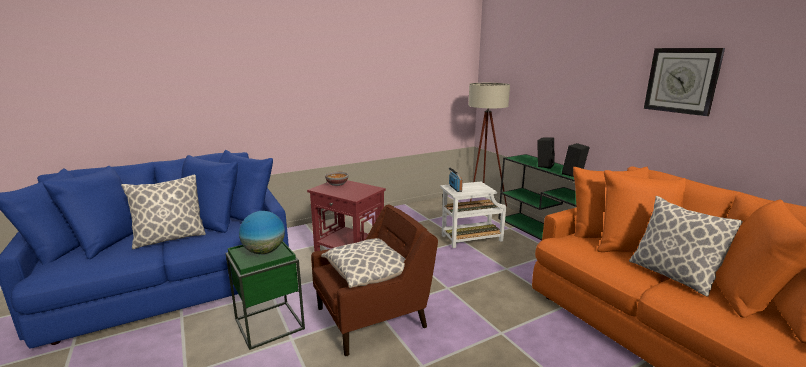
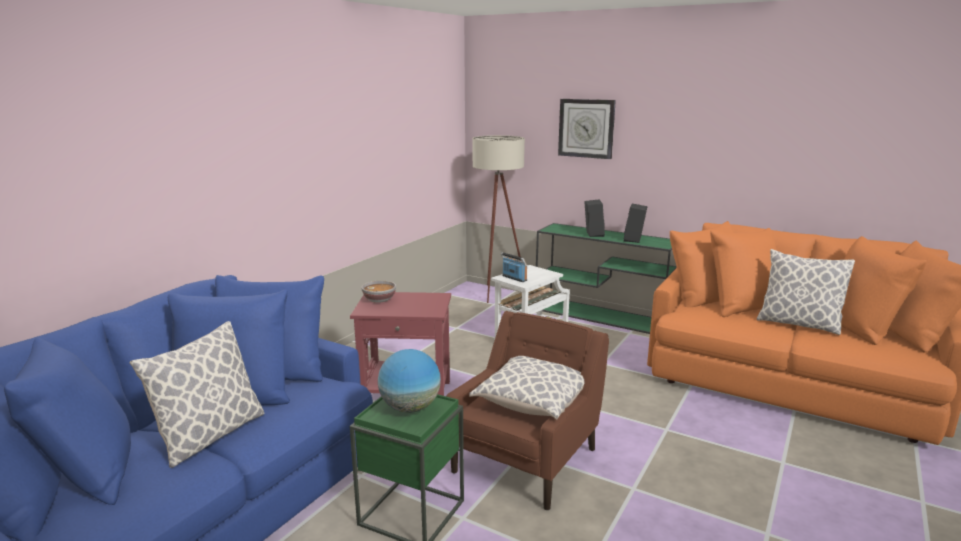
camera: 30 degrees left, 0 degrees up
wall clock [644,48,725,116] -> wall clock moved to [558,99,616,159]

